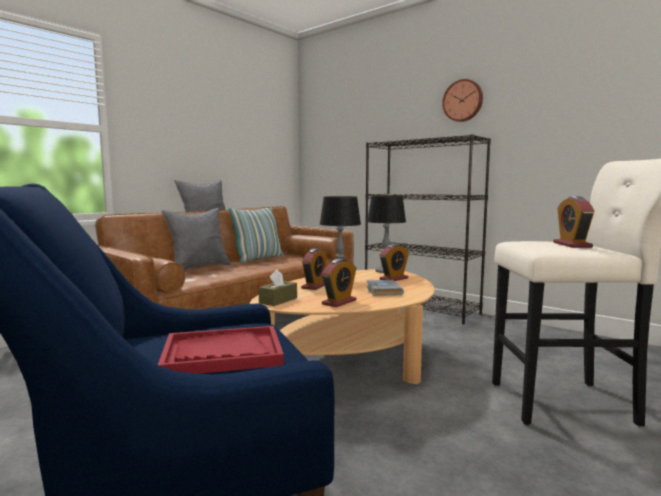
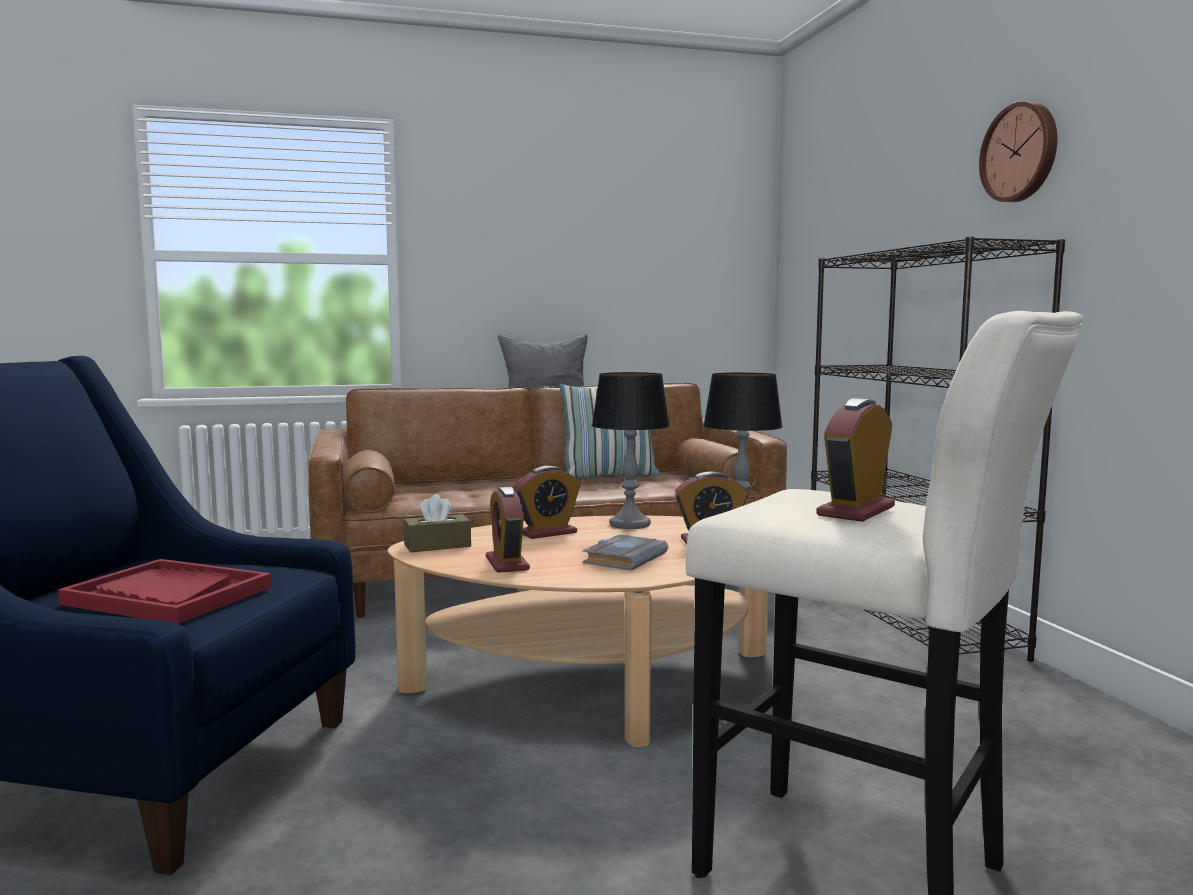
camera: 35 degrees right, 0 degrees up
grey pillow [162,208,231,270] -> none
alarm clock [322,259,356,307] -> alarm clock turned 90 degrees clockwise [486,487,530,573]

